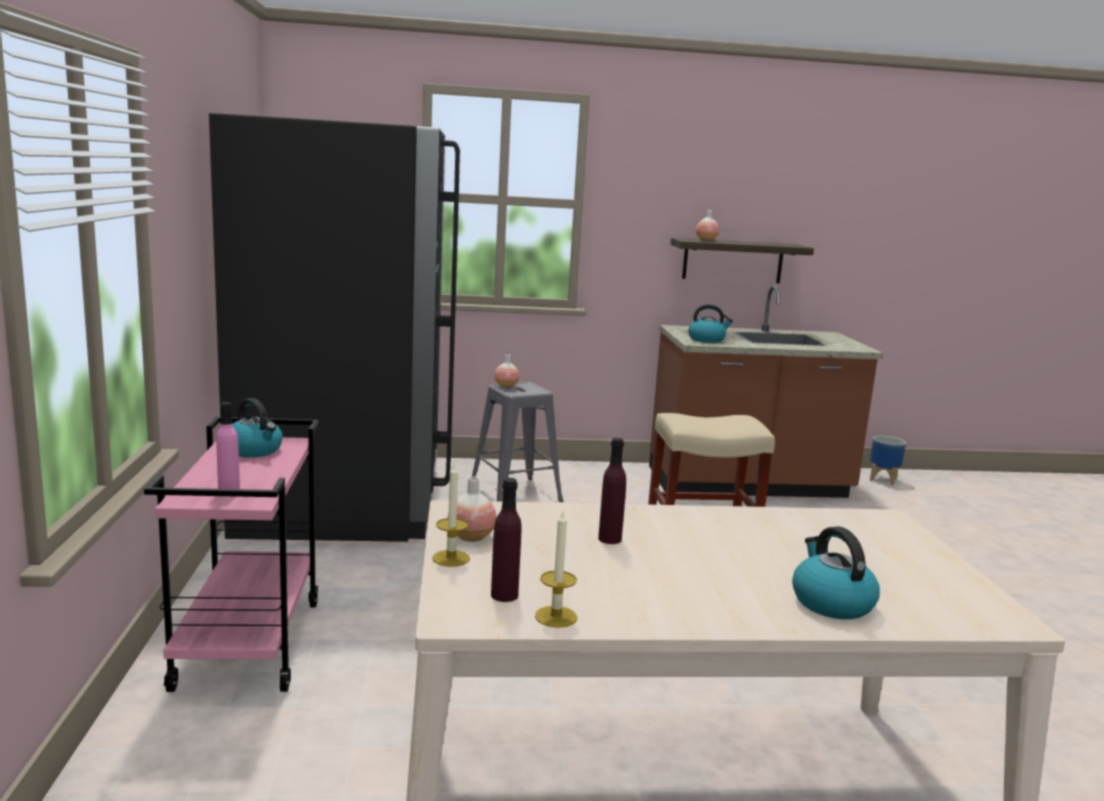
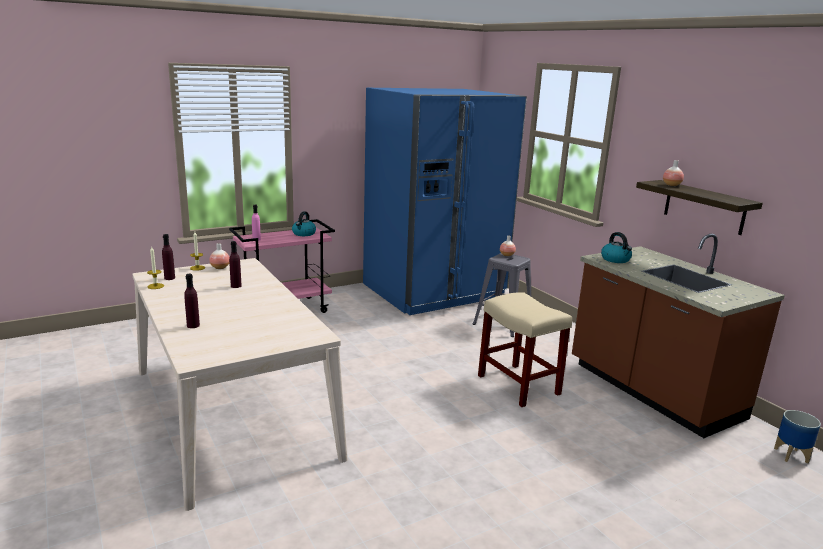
camera: 65 degrees right, 5 degrees up
black fridge [209,113,460,542] -> blue fridge [363,88,527,315]
kettle [792,526,880,619] -> purple bottle [184,274,200,328]

